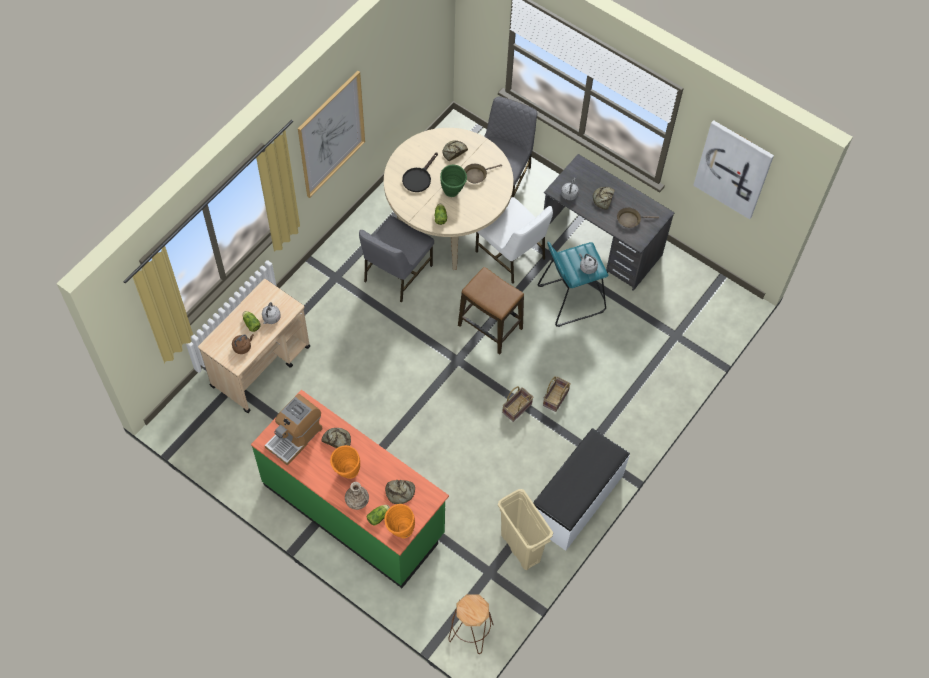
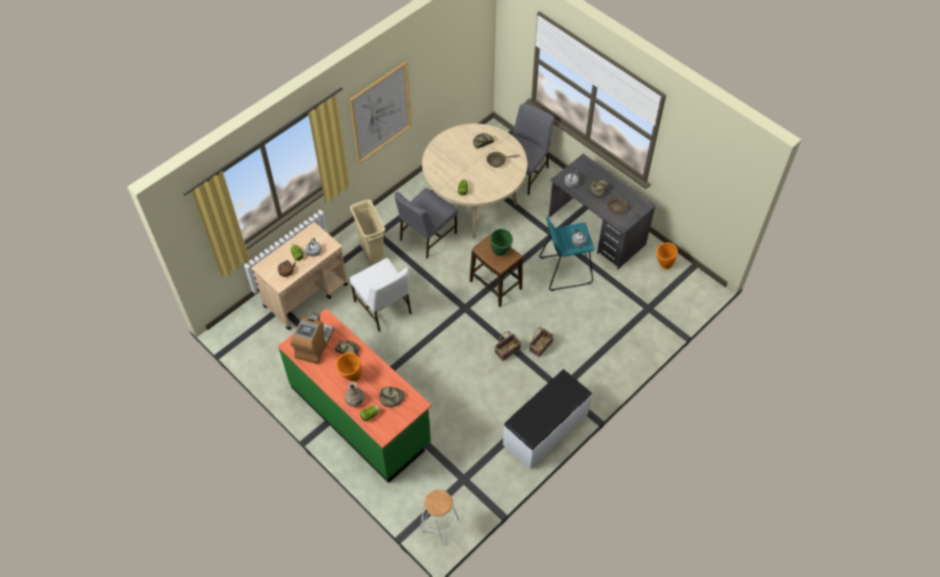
camera: 10 degrees right, 5 degrees down
coffee machine [264,394,322,466] -> coffee machine turned 150 degrees clockwise [290,313,334,364]
orange vase [385,504,415,538] -> orange vase moved to [656,242,677,270]
black frying pan [402,153,438,192] -> none
green vase [440,165,467,197] -> green vase moved to [490,229,513,256]
brown stool [448,594,494,654] -> white stool [420,489,460,545]
white chair [475,197,553,284] -> white chair moved to [349,258,412,332]
beige trash can [498,489,553,570] -> beige trash can moved to [350,199,385,266]
picture [693,120,774,219] -> none

